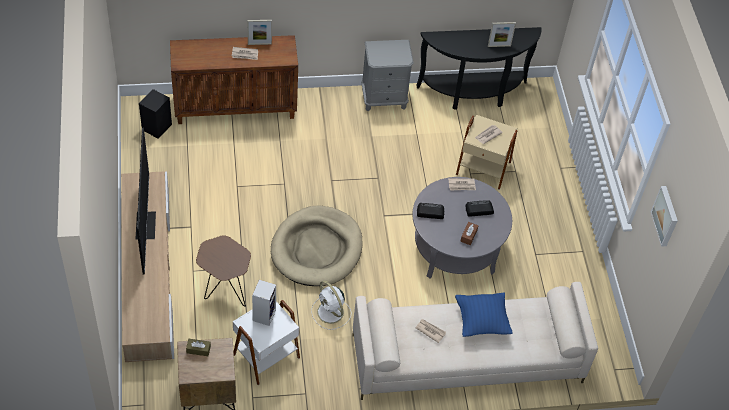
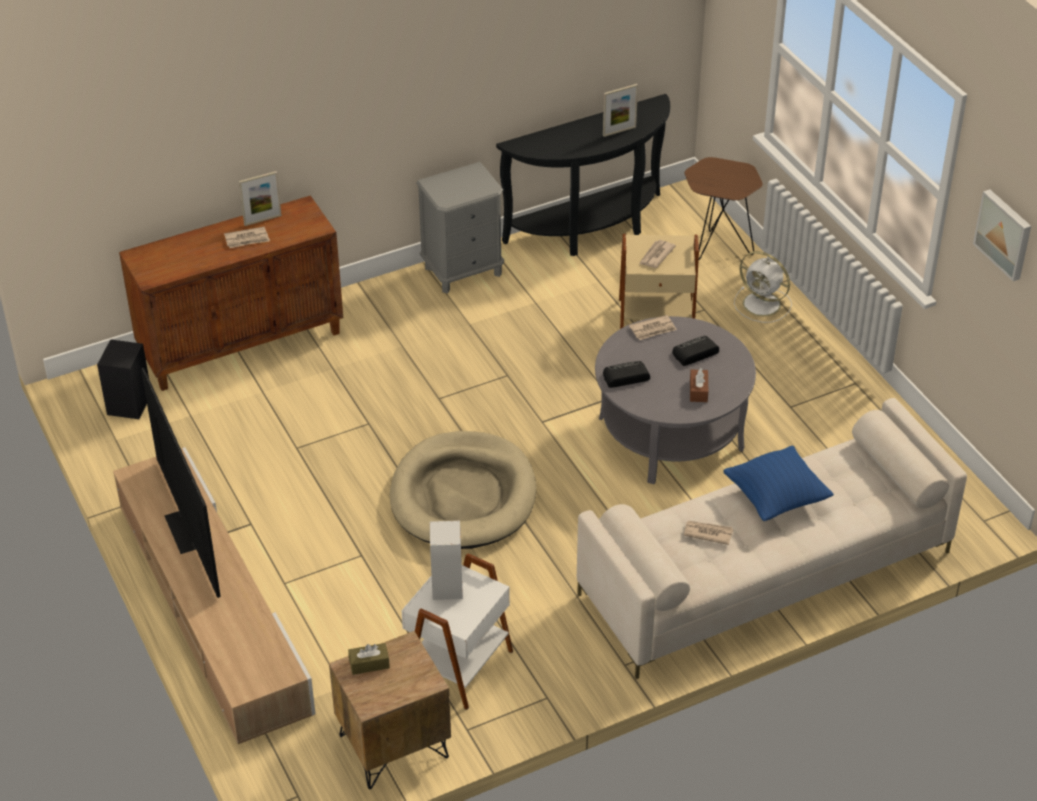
camera: 15 degrees left, 10 degrees down
brown side table [196,235,251,307] -> brown side table moved to [684,157,763,260]
white fan [311,281,351,330] -> white fan moved to [734,251,792,323]

